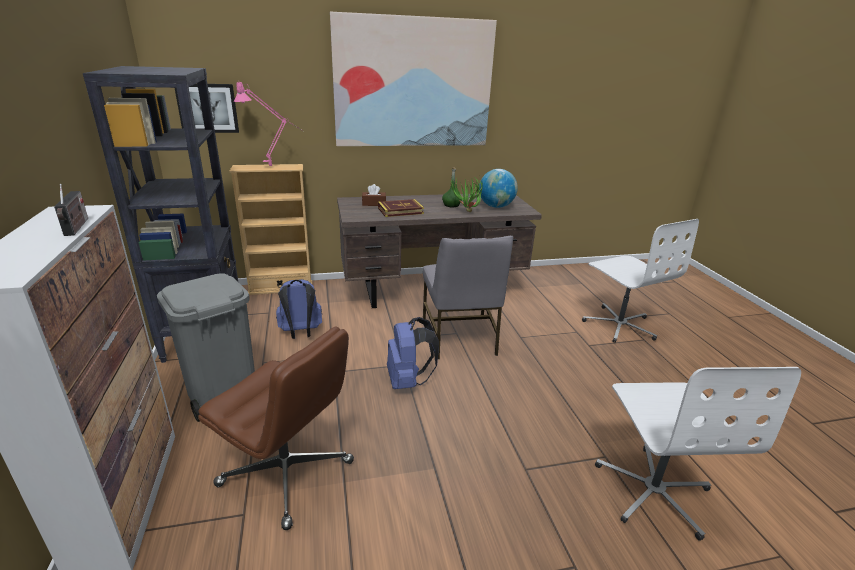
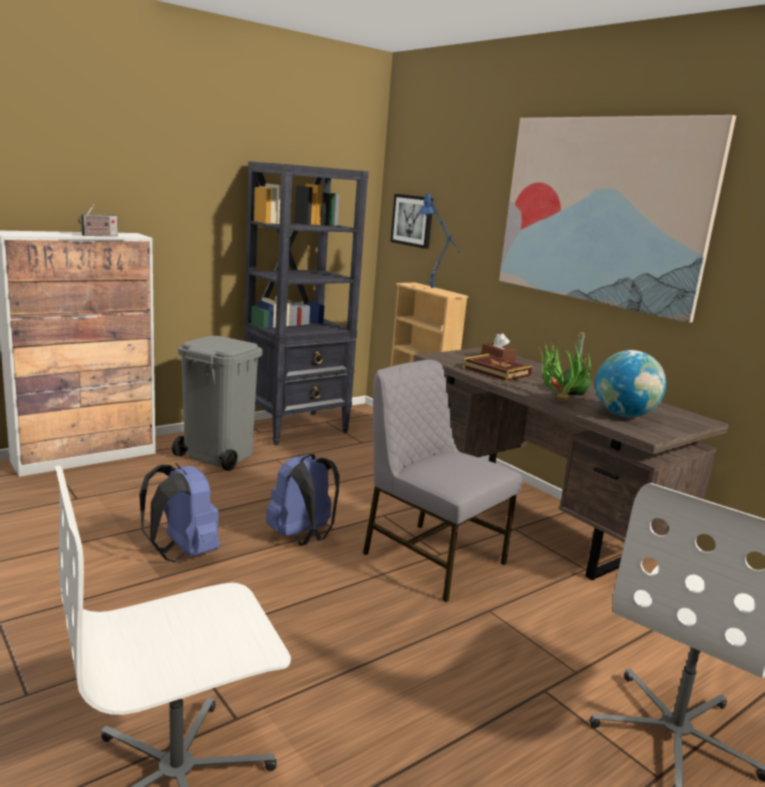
camera: 65 degrees right, 10 degrees down
brown office chair [198,326,354,530] -> none
pink table lamp [234,82,304,166] -> blue table lamp [418,194,460,288]
blue backpack [276,279,322,339] -> blue backpack moved to [139,463,220,562]
grey chair [423,236,513,359] -> grey chair turned 75 degrees clockwise [363,360,522,602]

